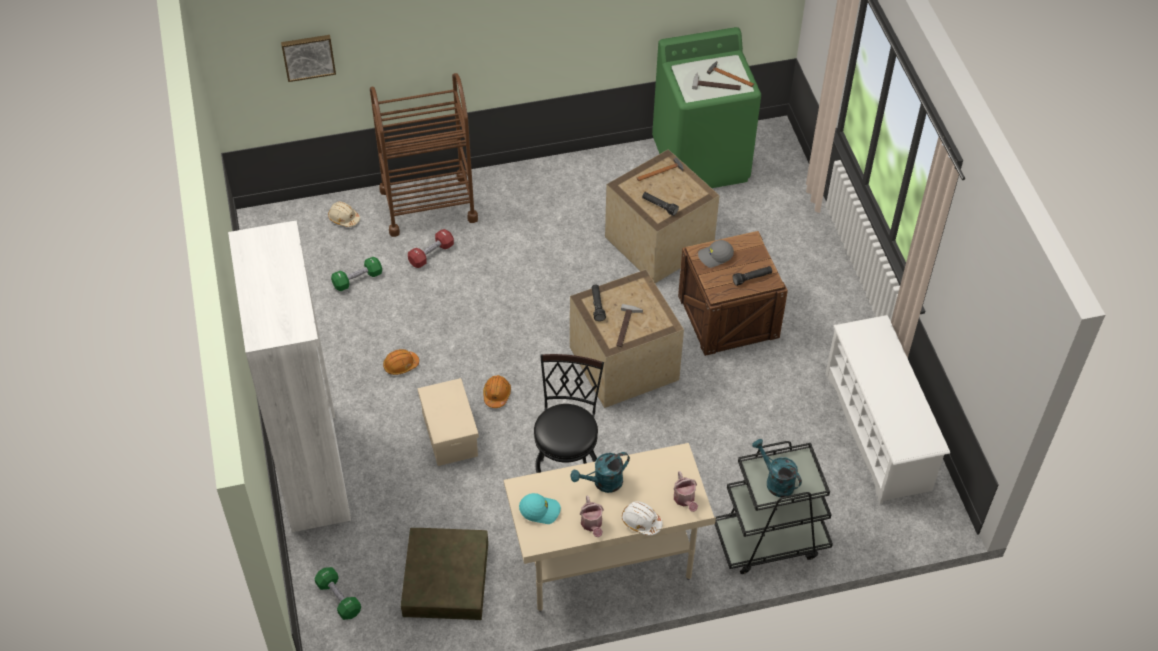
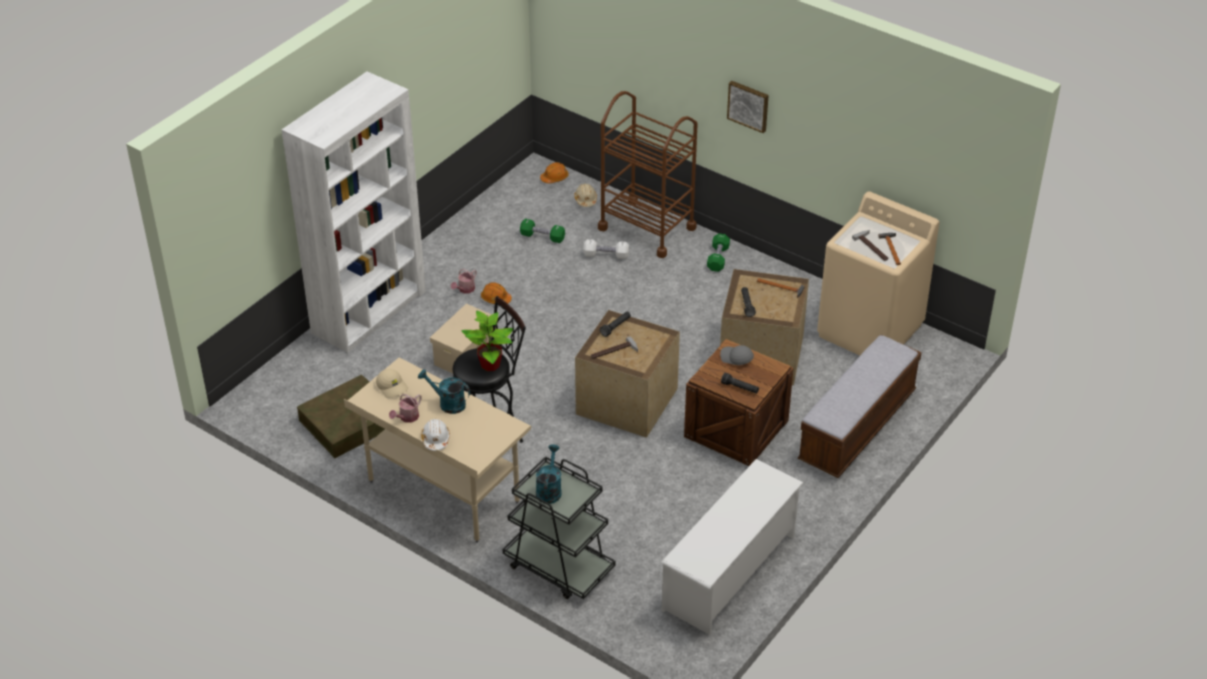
camera: 50 degrees right, 10 degrees down
picture [281,35,336,82] -> picture moved to [727,81,769,133]
green dumbbell [314,567,361,620] -> green dumbbell moved to [707,233,730,272]
red dumbbell [408,229,454,268] -> white dumbbell [584,239,629,259]
orange hard hat [483,375,511,408] -> orange hard hat moved to [540,162,569,183]
turquoise cap [519,493,561,524] -> beige cap [376,369,408,398]
green washing machine [652,27,761,188] -> beige washing machine [817,191,940,355]
watering can [673,471,698,512] -> watering can moved to [451,269,477,294]
none -> potted plant [462,311,513,371]
none -> bench [798,335,922,478]

